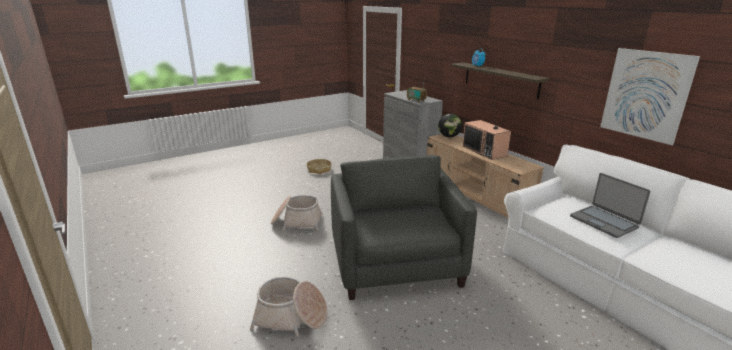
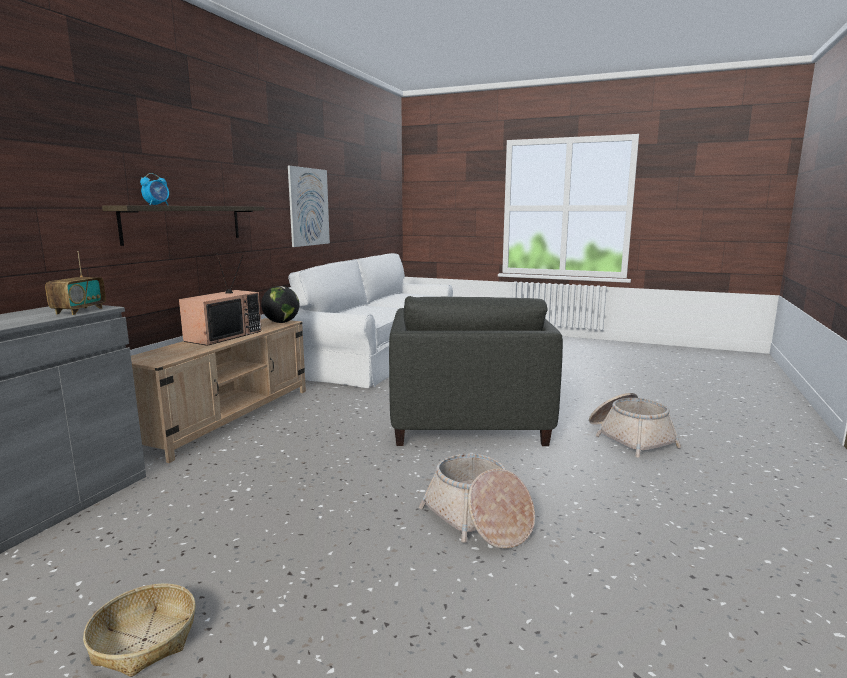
camera: 125 degrees left, 10 degrees down
grey armchair [331,155,477,300] -> grey armchair turned 45 degrees counterclockwise [389,296,563,446]
globe [438,114,462,137] -> globe moved to [261,286,300,323]
laptop [570,173,650,238] -> none

